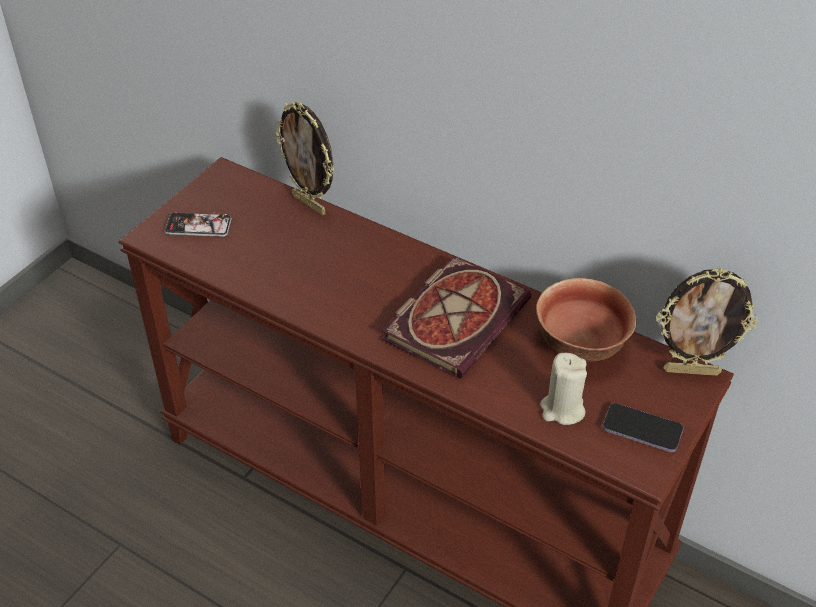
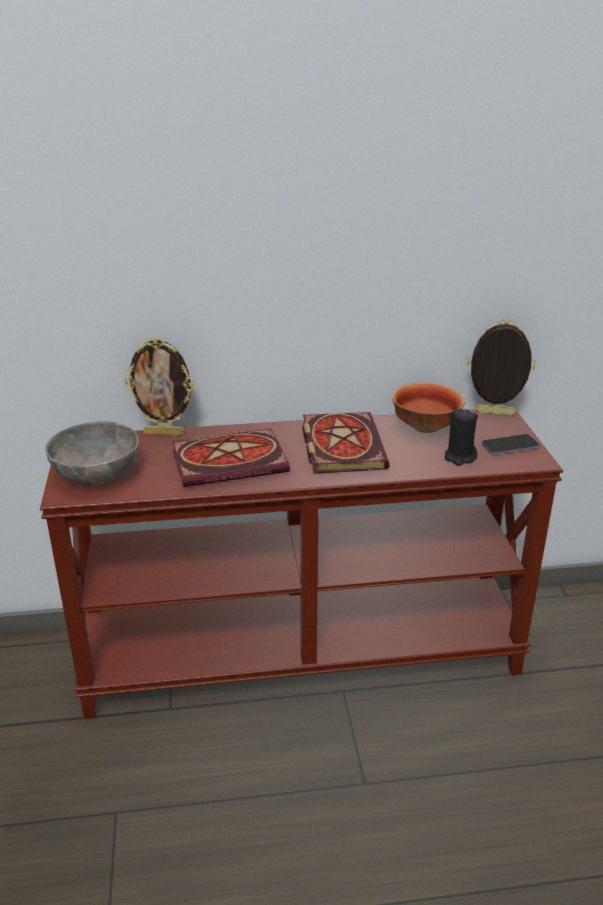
camera: 40 degrees left, 15 degrees down
phone [165,212,232,237] -> grey bowl [45,421,139,485]
beige candle [540,353,587,425] -> black candle [445,409,478,466]
picture frame [656,268,758,376] -> picture frame turned 135 degrees counterclockwise [467,319,536,415]
none -> book [172,428,290,487]

